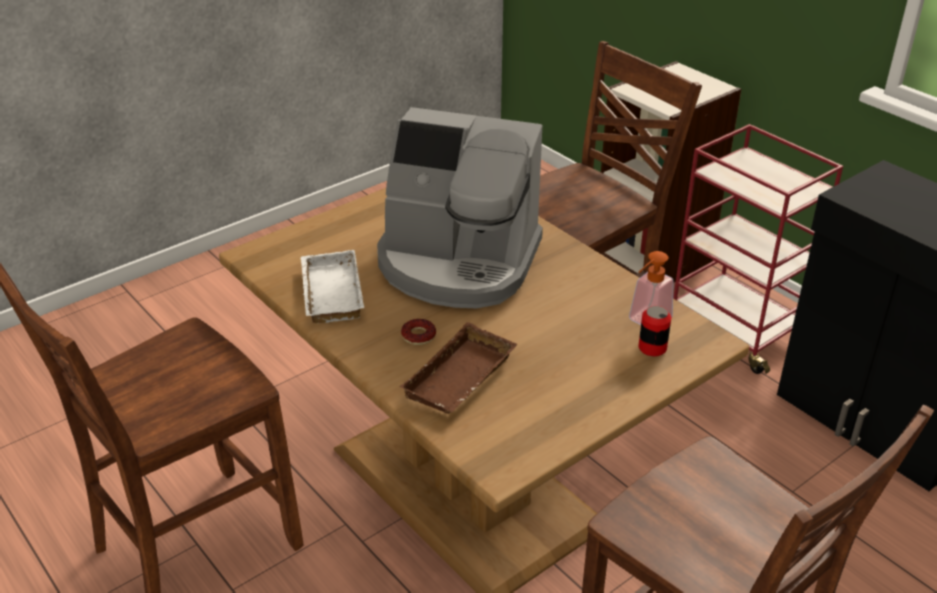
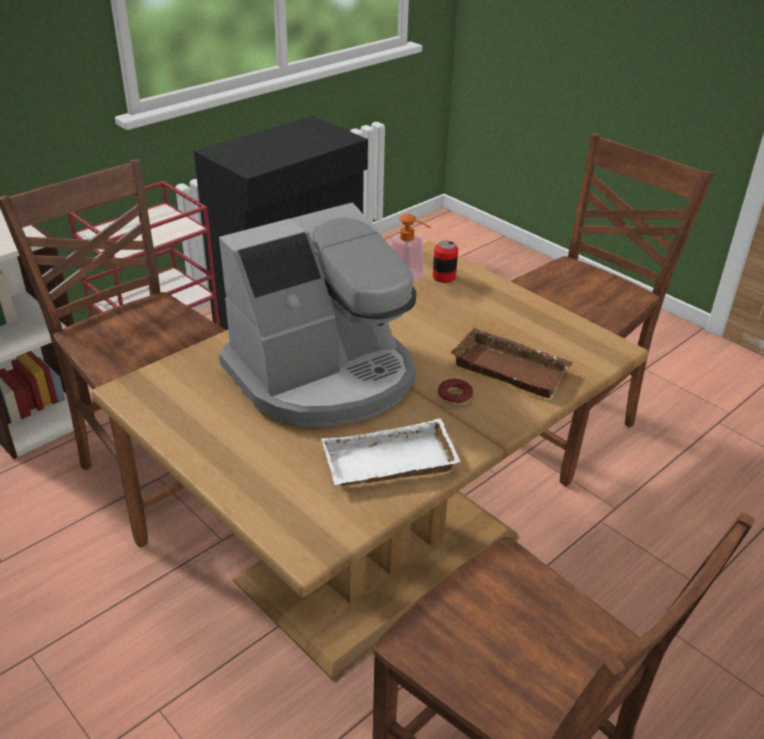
camera: 95 degrees left, 0 degrees up
coffee machine [377,107,543,308] -> coffee machine turned 45 degrees clockwise [219,202,417,427]

